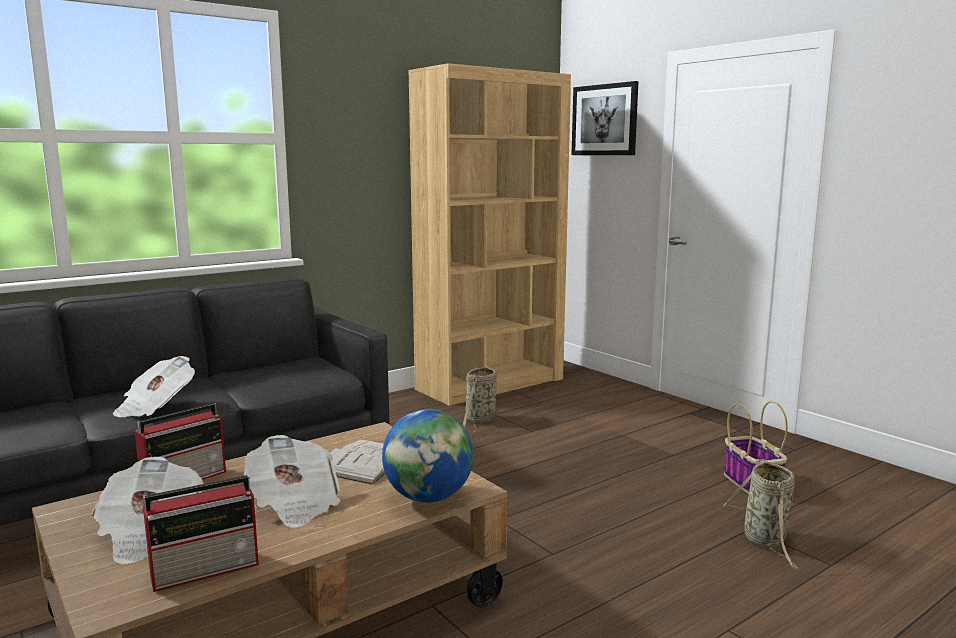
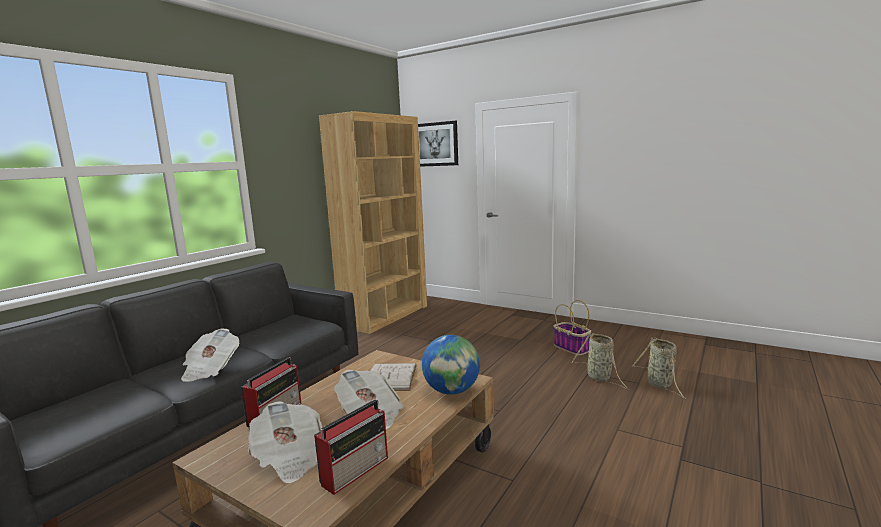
camera: 20 degrees left, 0 degrees up
basket [463,366,497,432] -> basket moved to [632,337,686,399]

